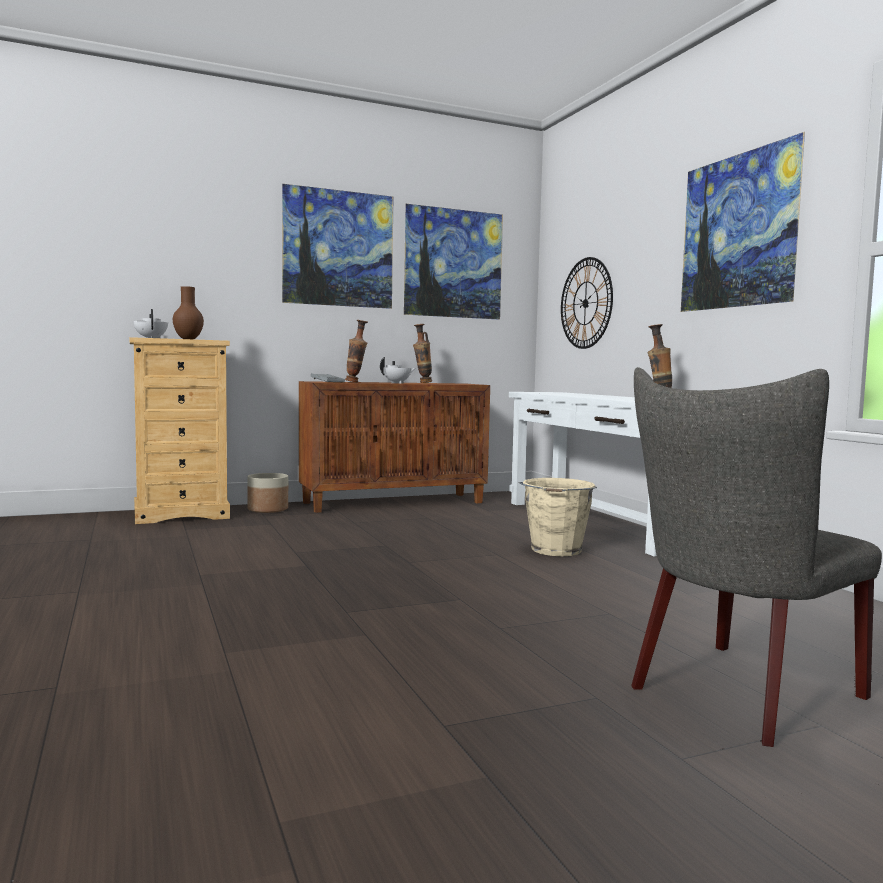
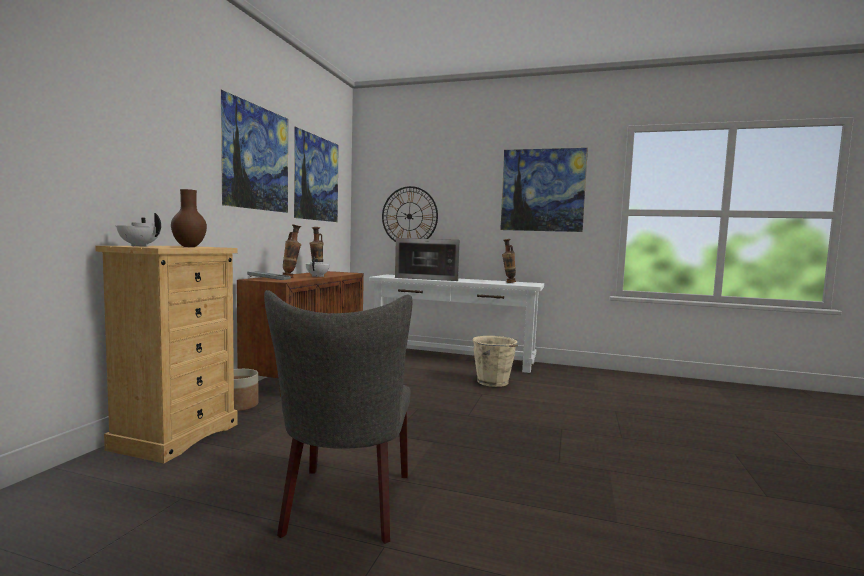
camera: 50 degrees left, 0 degrees up
grey chair [631,367,882,747] -> grey chair moved to [264,290,412,544]
none -> microwave [395,238,460,281]

